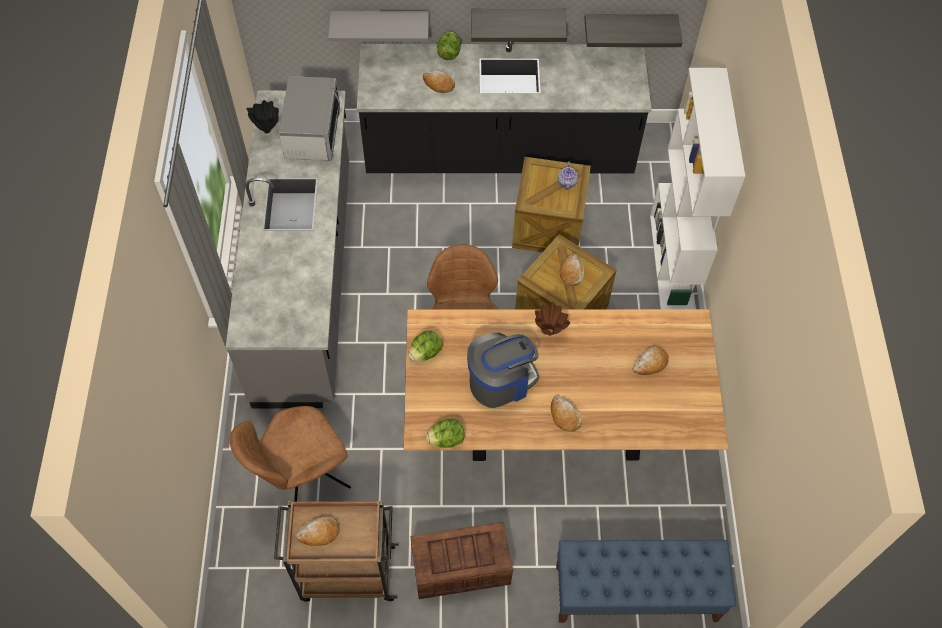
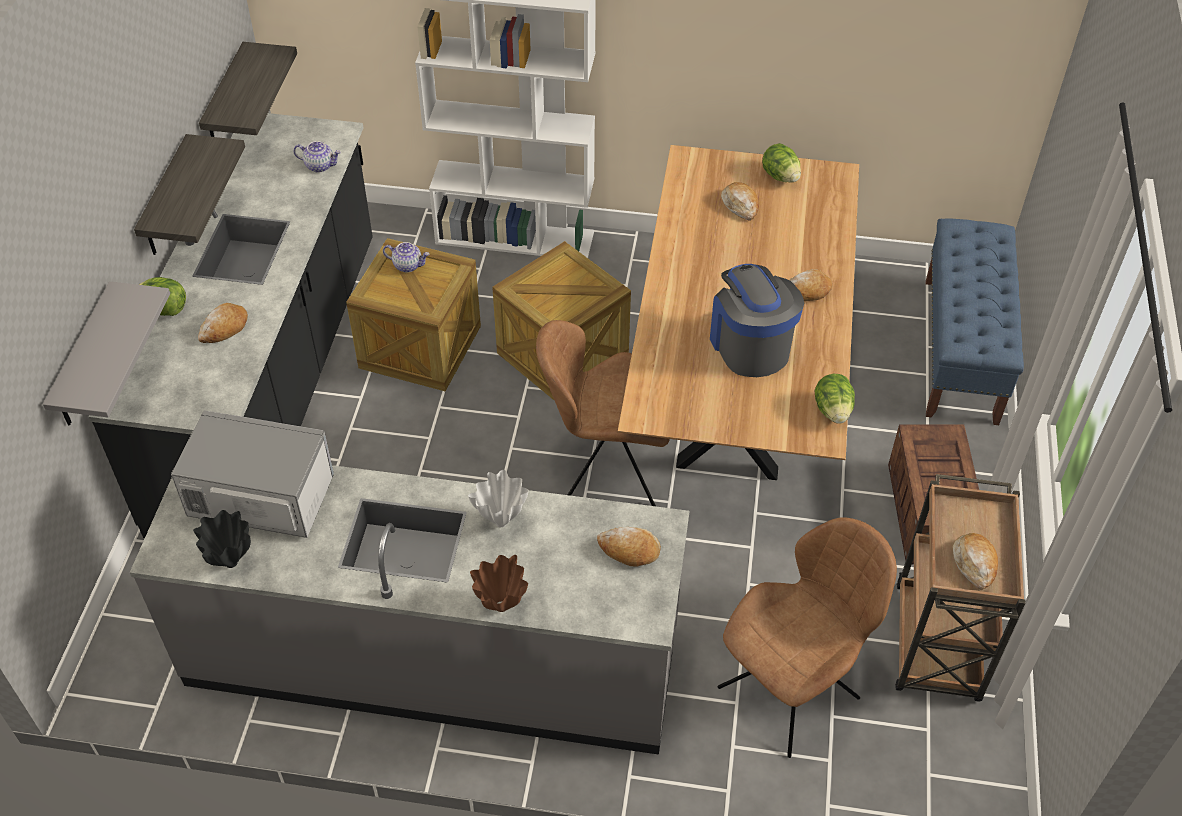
camera: 80 degrees left, 10 degrees down
brown chair [229,406,351,502] -> brown chair turned 105 degrees counterclockwise [718,517,897,758]
lettuce [408,330,443,361] -> lettuce moved to [762,143,801,183]
brown vase [535,302,570,336] -> brown vase moved to [470,555,528,612]
bread [560,254,584,286] -> bread moved to [597,527,661,566]
none -> teapot [293,141,341,173]
none -> white vase [468,470,529,527]

